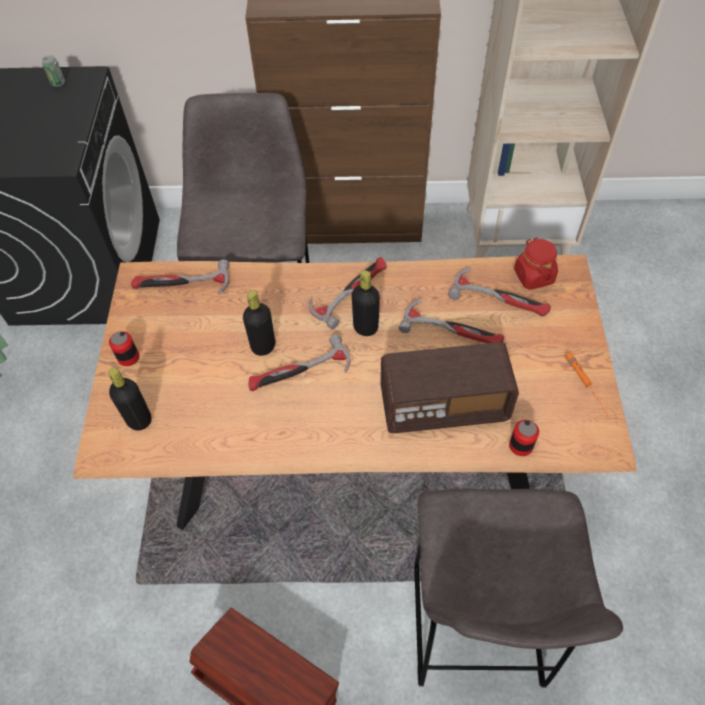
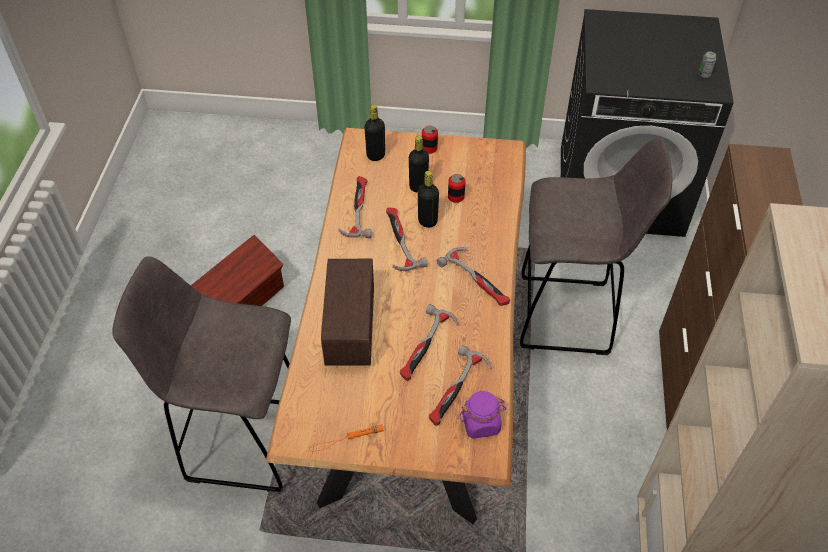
camera: 95 degrees right, 5 degrees down
hammer [131,260,229,294] -> hammer moved to [339,176,372,238]
black bottle [352,270,380,336] -> black bottle moved to [409,136,429,192]
can [509,420,539,456] -> can moved to [448,174,466,203]
red jar [514,237,558,290] -> purple jar [460,391,506,439]

